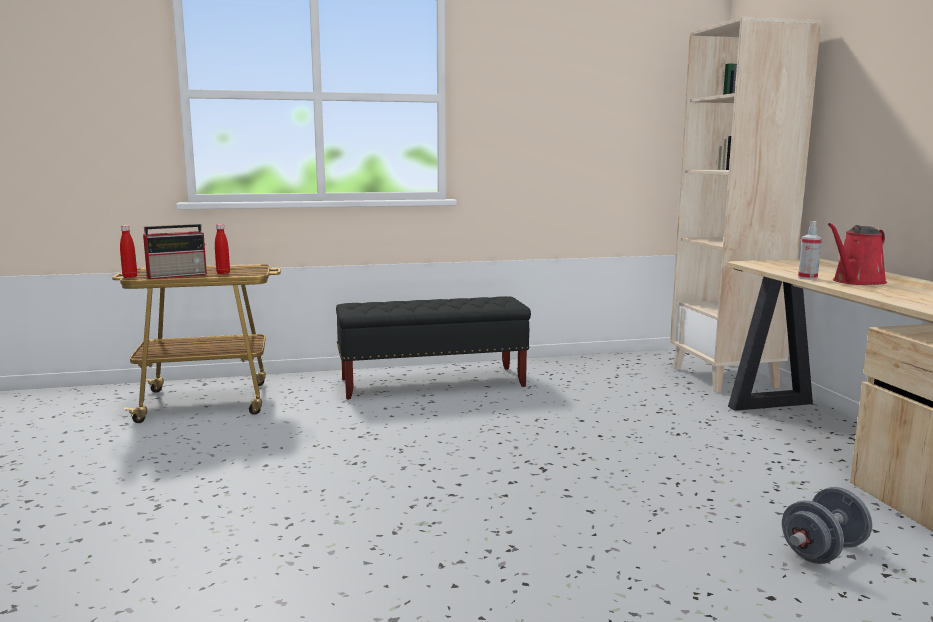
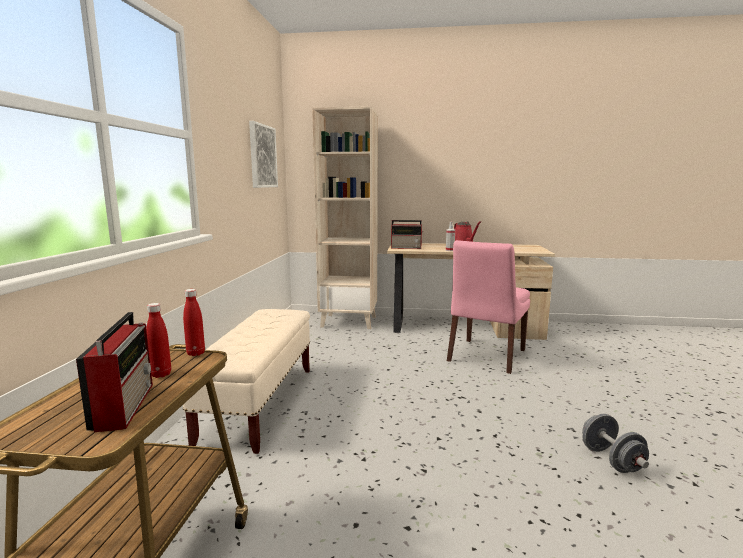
camera: 70 degrees left, 0 degrees up
red bottle [120,225,137,278] -> red bottle moved to [183,289,205,356]
black bench [336,296,531,400] -> beige bench [183,309,310,454]
grey dumbbell [782,487,872,564] -> grey dumbbell moved to [582,414,649,473]
none -> picture [249,121,278,188]
none -> radio [391,220,423,249]
none -> pink chair [447,240,530,374]

